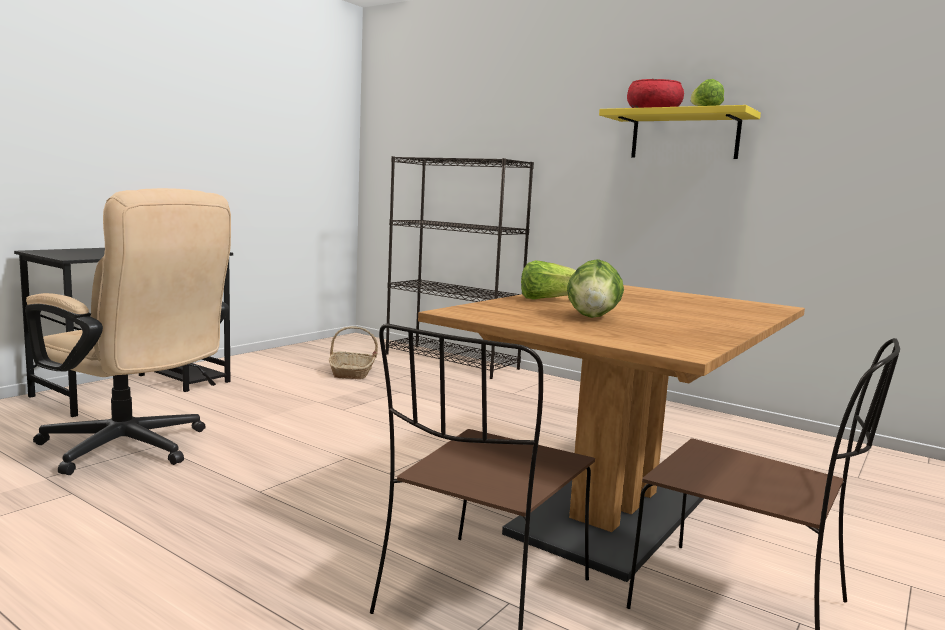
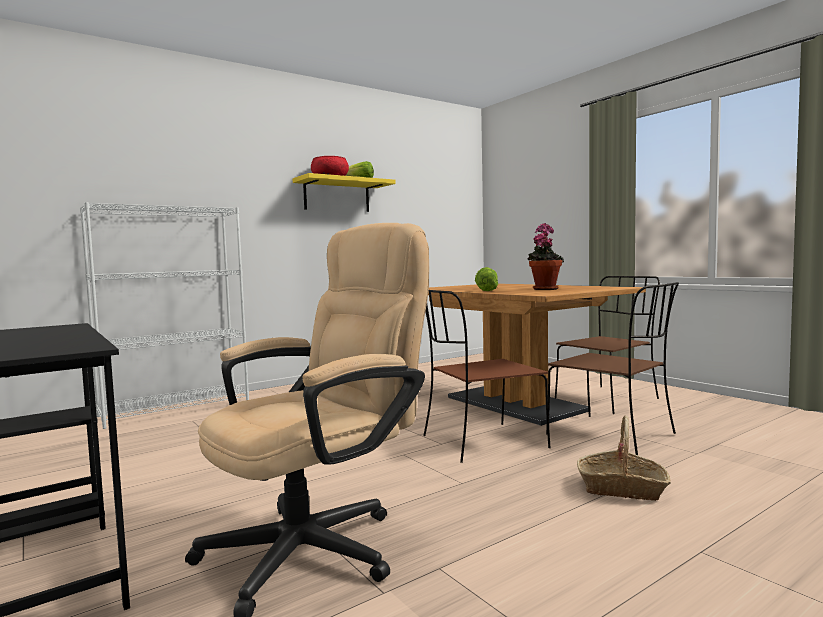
camera: 70 degrees left, 5 degrees down
basket [329,326,378,379] -> basket moved to [577,415,671,501]
black bookcase [386,156,534,379] -> white bookcase [80,202,249,429]
lettuce [567,259,624,318] -> potted plant [527,223,564,290]
none -> brown chair [423,290,551,463]

